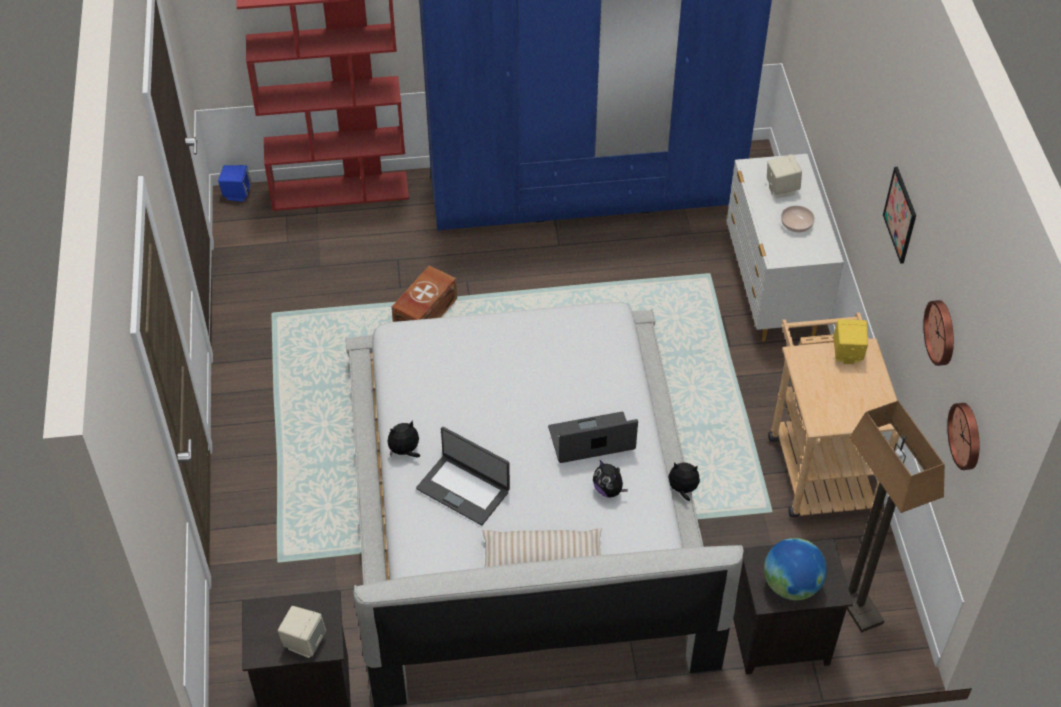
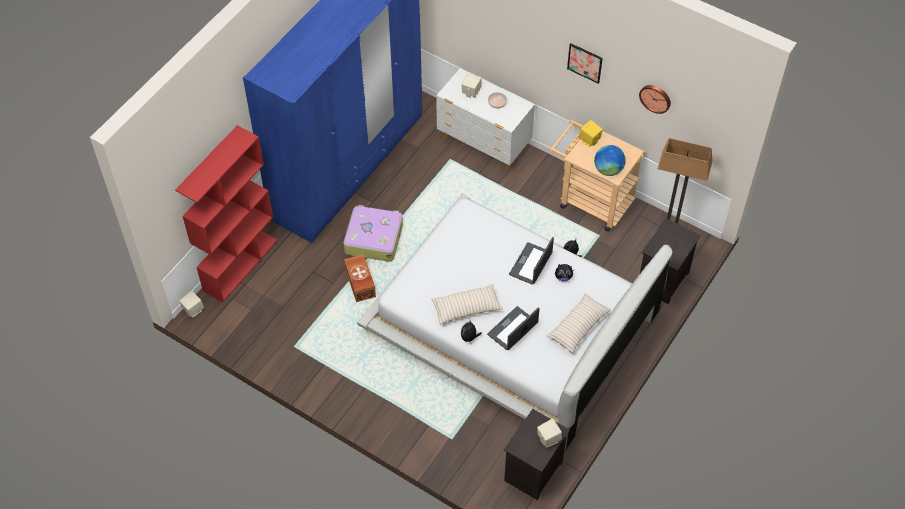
camera: 50 degrees left, 5 degrees up
blue speaker [218,165,252,202] -> beige speaker [179,291,204,318]
laptop [416,427,510,525] -> laptop turned 150 degrees clockwise [487,306,540,350]
globe [764,538,827,600] -> globe moved to [594,145,626,176]
wall clock [947,403,980,470] -> none
none -> suitcase [344,205,403,262]
none -> beige pillow [432,284,503,324]

